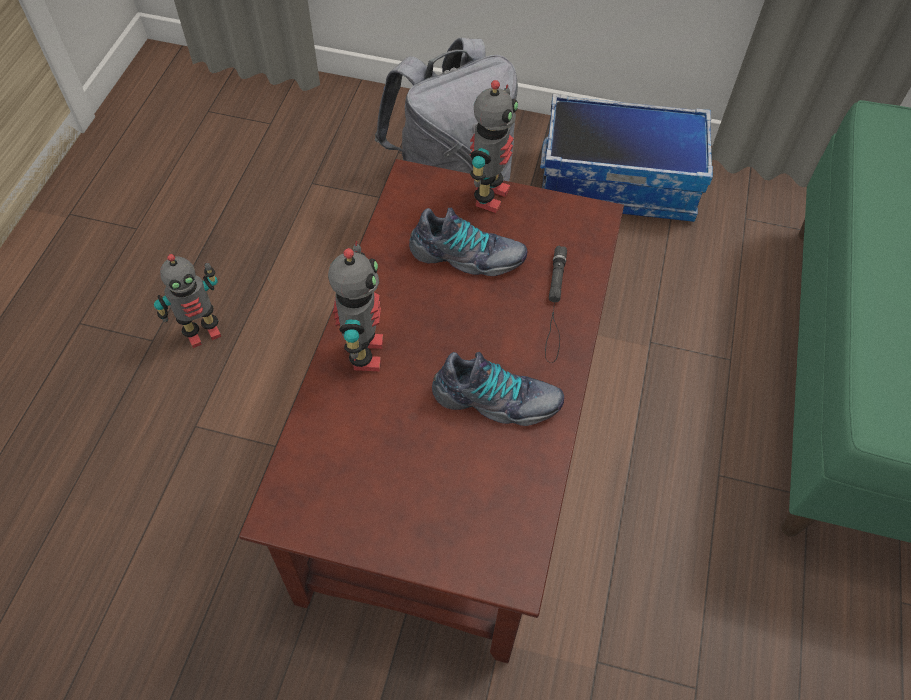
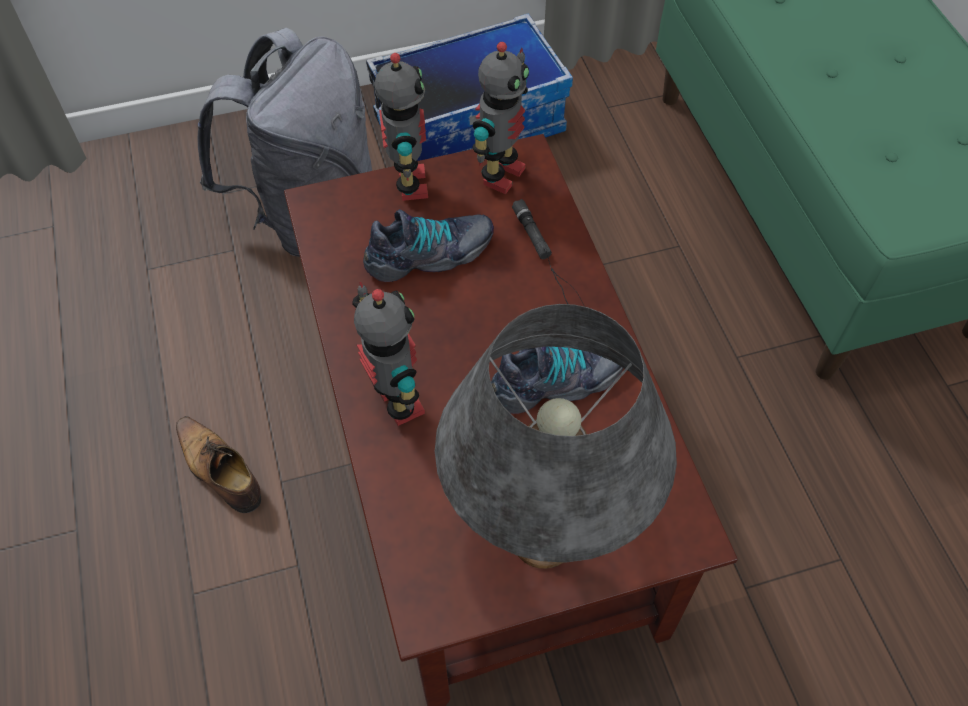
camera: 30 degrees left, 0 degrees up
toy robot [154,254,221,348] -> toy robot moved to [472,42,529,194]
none -> shoe [176,416,261,513]
none -> grey table lamp [435,304,677,569]

